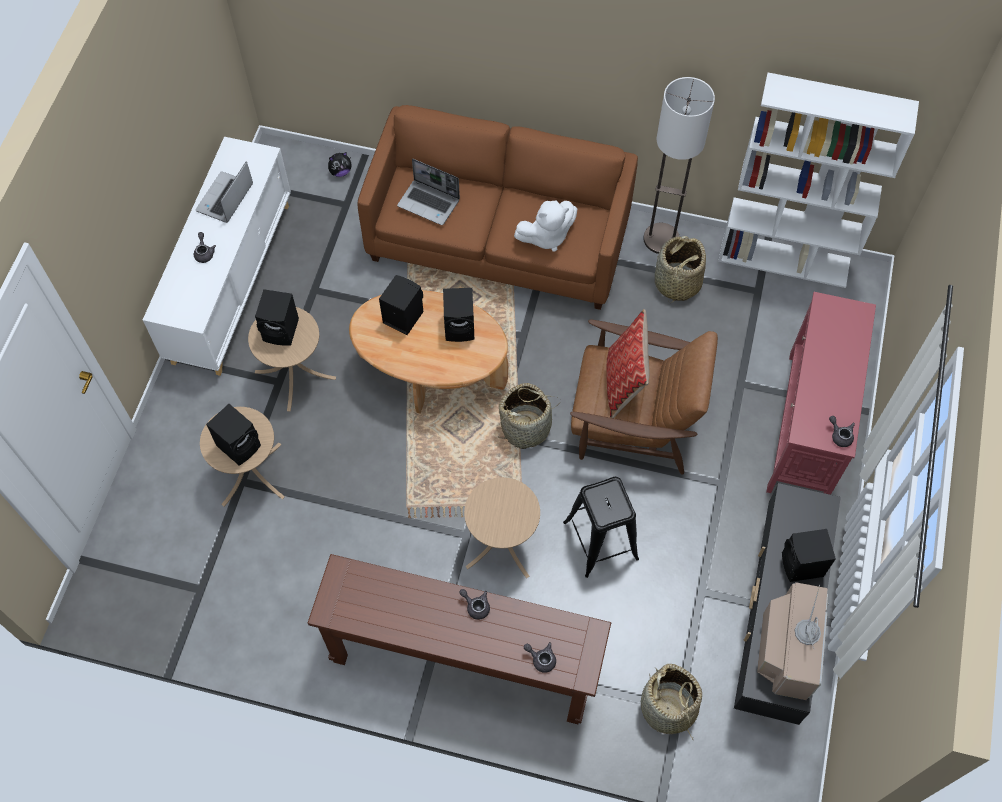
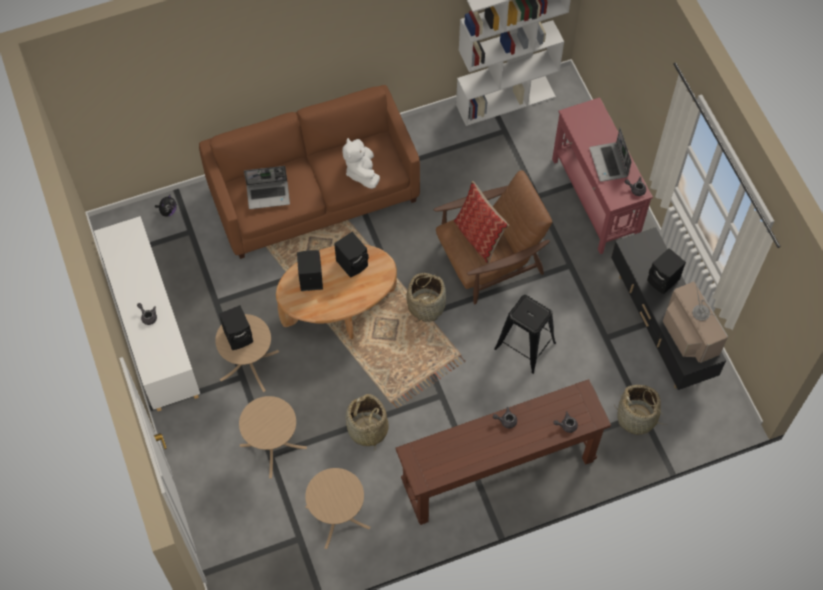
camera: 35 degrees left, 0 degrees up
laptop [196,161,253,223] -> laptop moved to [589,128,632,182]
black speaker [206,404,261,466] -> none
beige side table [464,477,540,578] -> beige side table moved to [305,468,370,549]
white plush toy [514,201,577,252] -> white plush toy turned 135 degrees clockwise [342,138,380,189]
floor lamp [643,77,715,254] -> none
basket [655,236,706,303] -> basket moved to [345,394,389,448]

